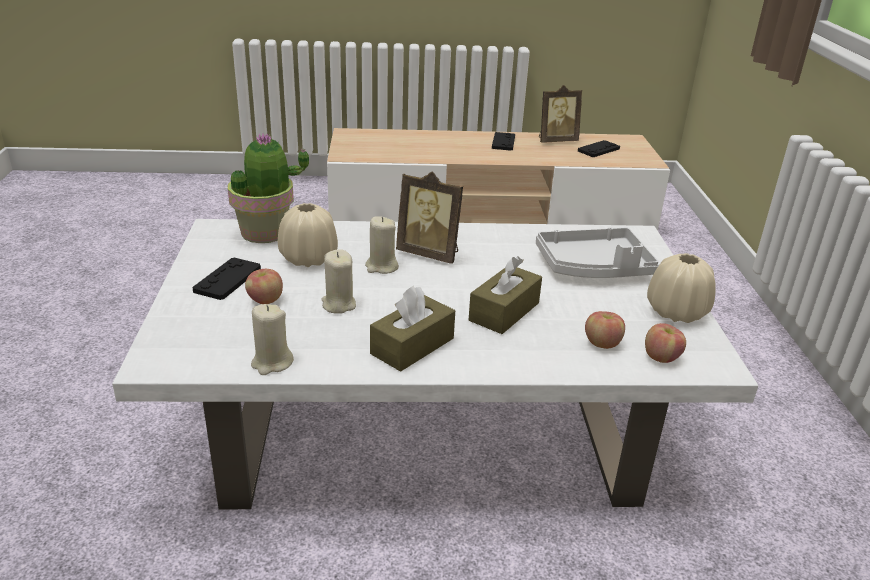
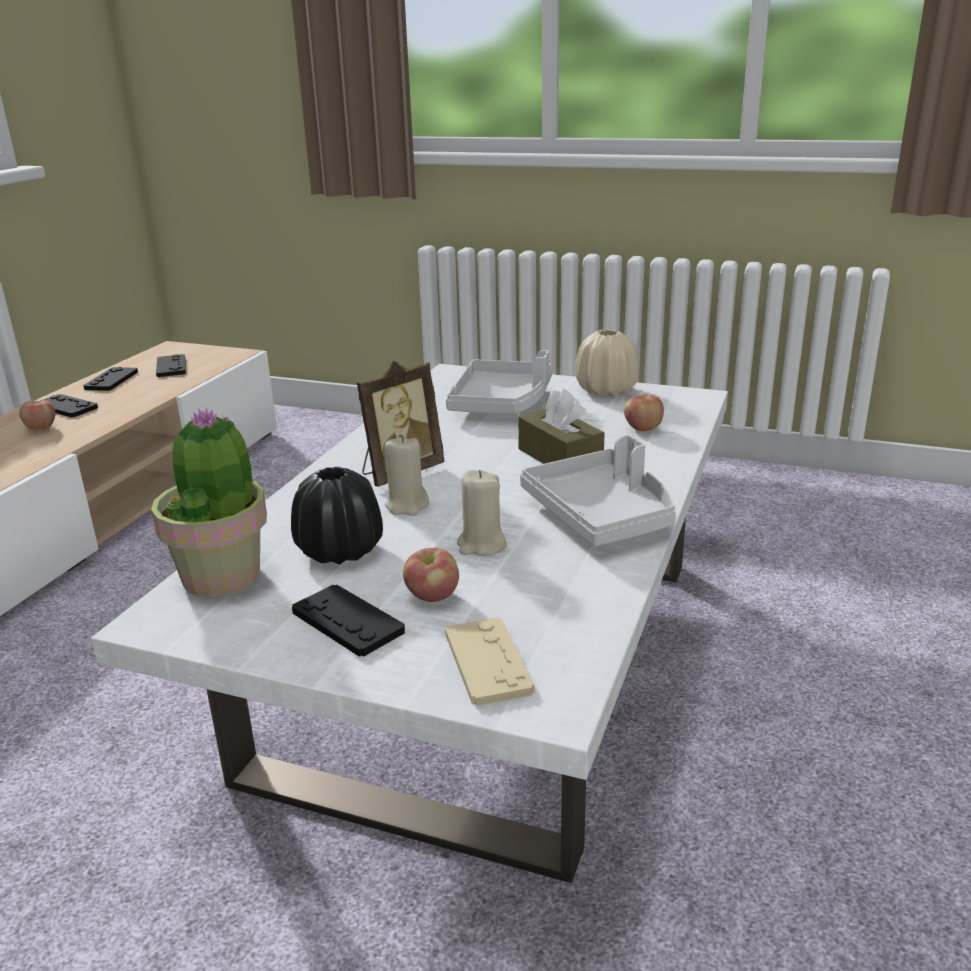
camera: 65 degrees left, 5 degrees down
beige candle [251,304,294,375] -> none
beige vase [278,203,338,267] -> black vase [291,467,383,564]
brown tissue box [370,286,455,372] -> grey tray [520,435,676,547]
picture frame [539,85,582,143] -> black game controller [83,367,138,391]
apple [645,323,686,363] -> apple moved to [19,400,56,430]
none -> beige game controller [445,618,535,706]

